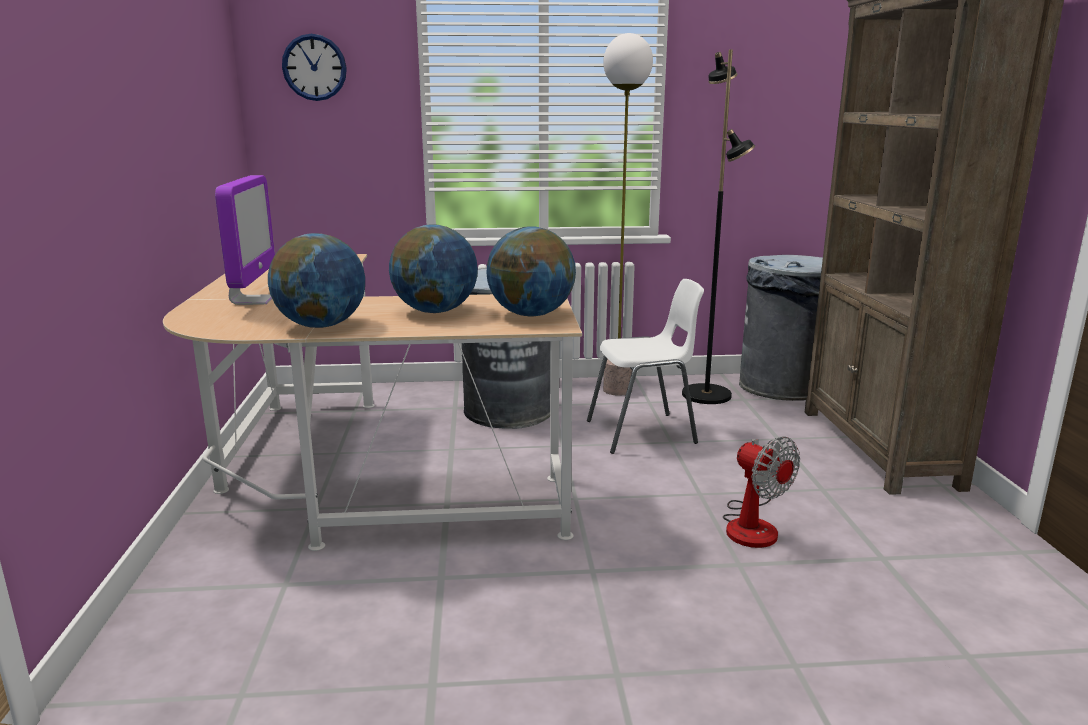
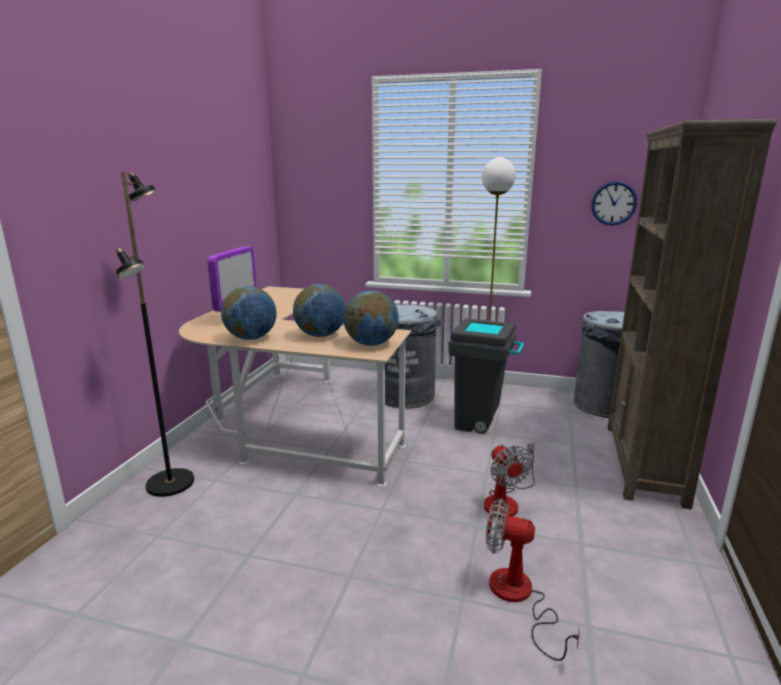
camera: 20 degrees right, 0 degrees up
wall clock [282,34,347,101] -> wall clock moved to [591,181,637,226]
white chair [587,279,704,454] -> grey trash can [448,318,524,433]
black floor lamp [682,49,755,404] -> black floor lamp moved to [116,171,194,497]
none -> fan [486,498,580,661]

